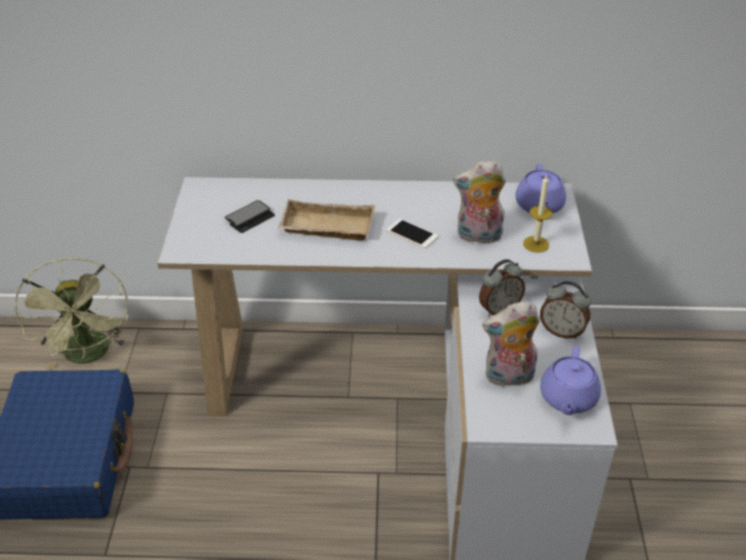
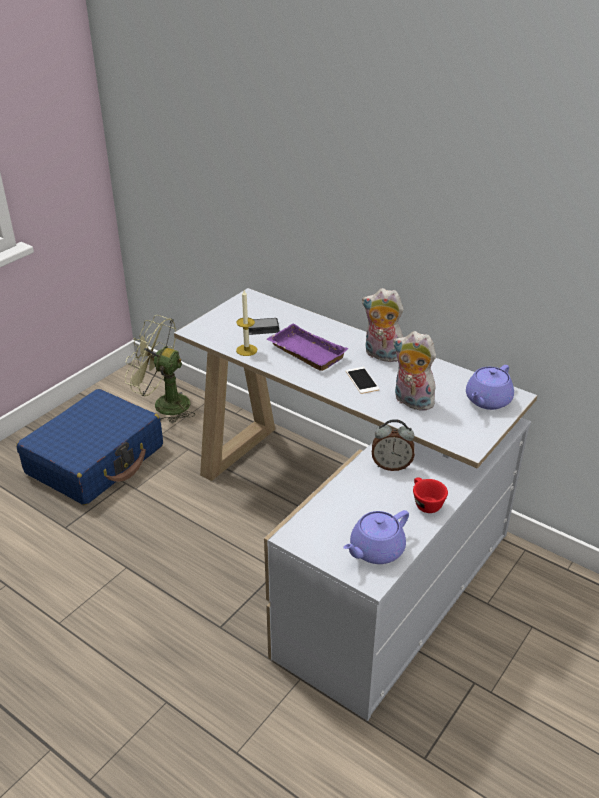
camera: 35 degrees right, 5 degrees down
green fan [14,258,128,370] -> green fan turned 90 degrees clockwise [125,315,195,423]
beige tray [278,199,375,241] -> purple tray [266,323,348,371]
plush toy [482,301,540,387] -> plush toy moved to [362,288,403,362]
candle [523,174,552,253] -> candle moved to [236,290,257,356]
alarm clock [540,281,591,339] -> red cup [413,477,448,513]

